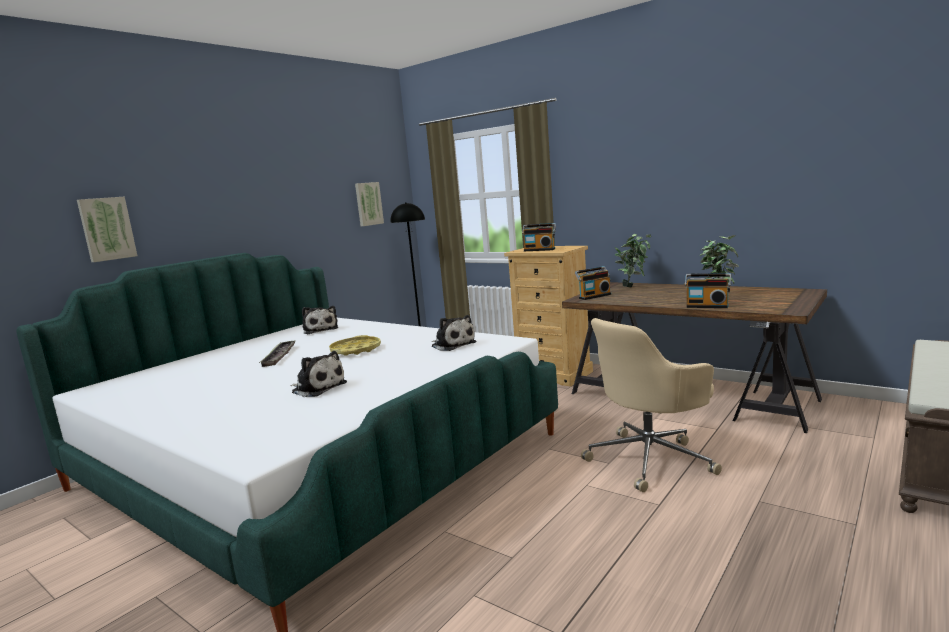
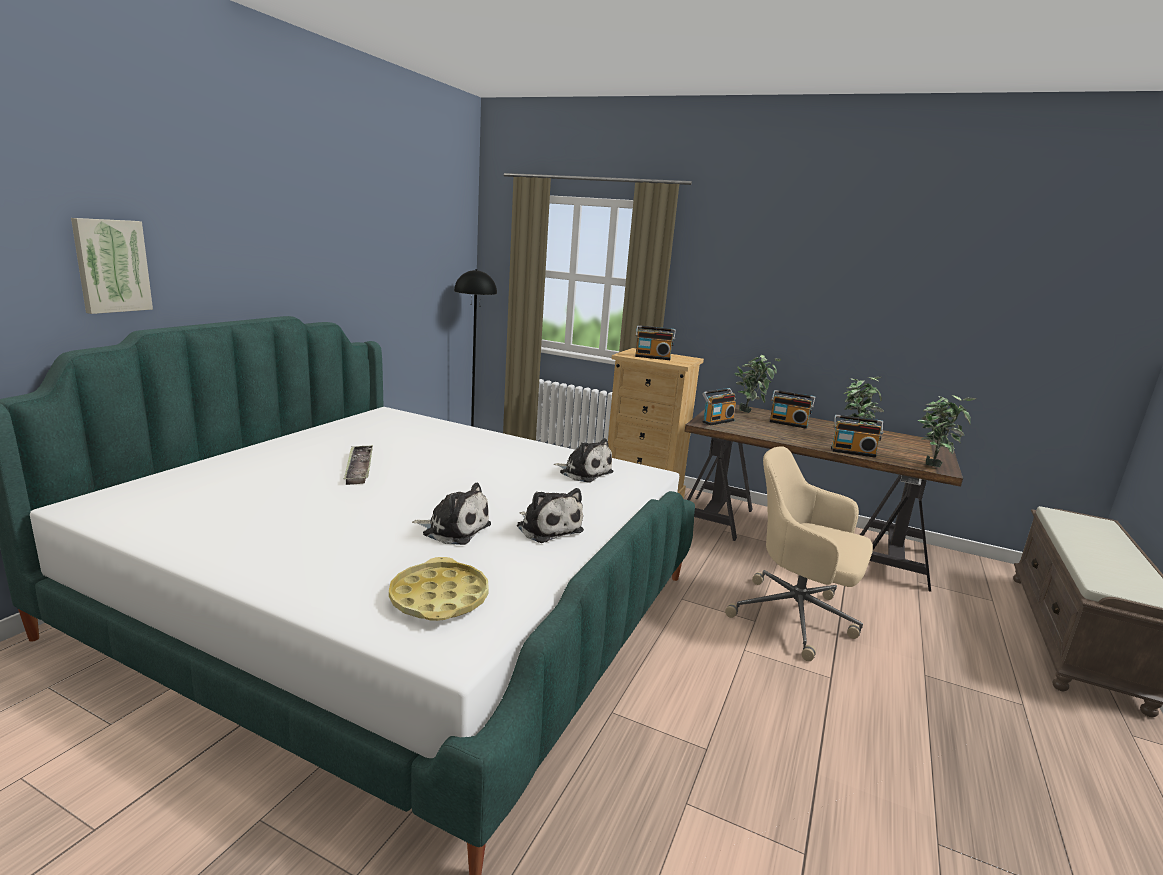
camera: 15 degrees left, 5 degrees up
plush toy [302,306,338,334] -> plush toy moved to [517,488,584,543]
yellow tray [329,335,381,356] -> yellow tray moved to [389,557,489,621]
picture [355,182,384,226] -> none
beige office chair [581,318,722,492] -> beige office chair turned 75 degrees clockwise [725,446,873,661]
none -> radio [769,390,815,429]
none -> potted plant [918,395,977,467]

